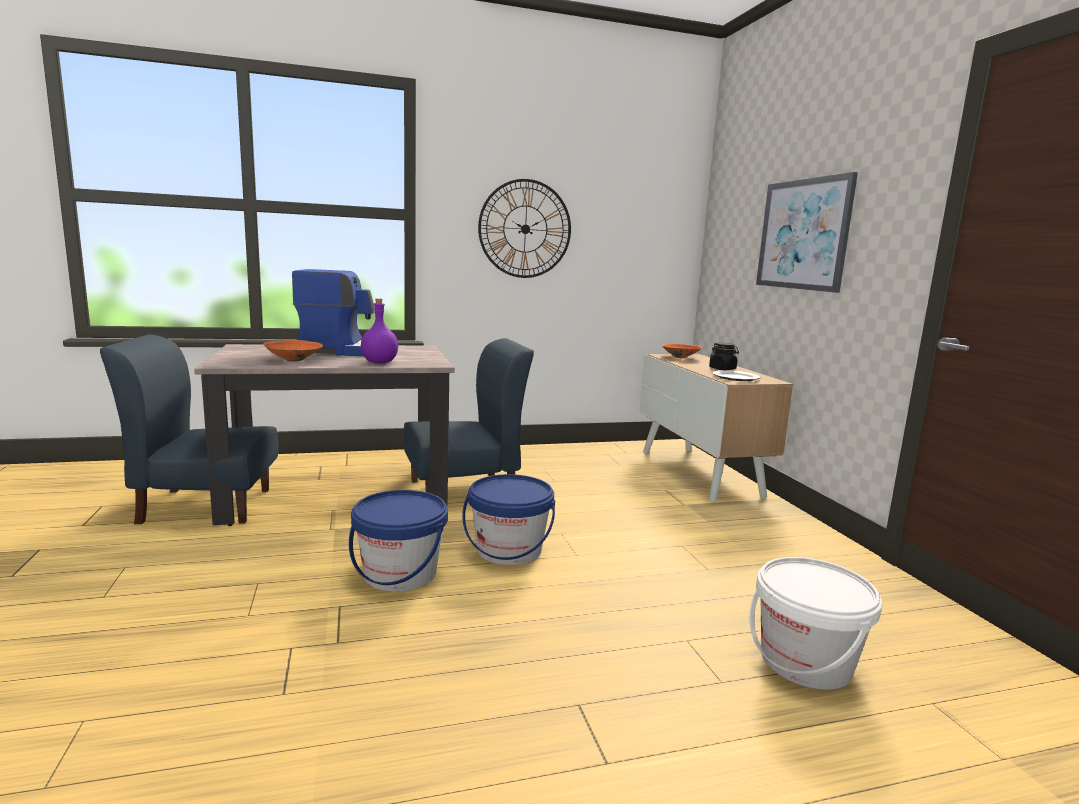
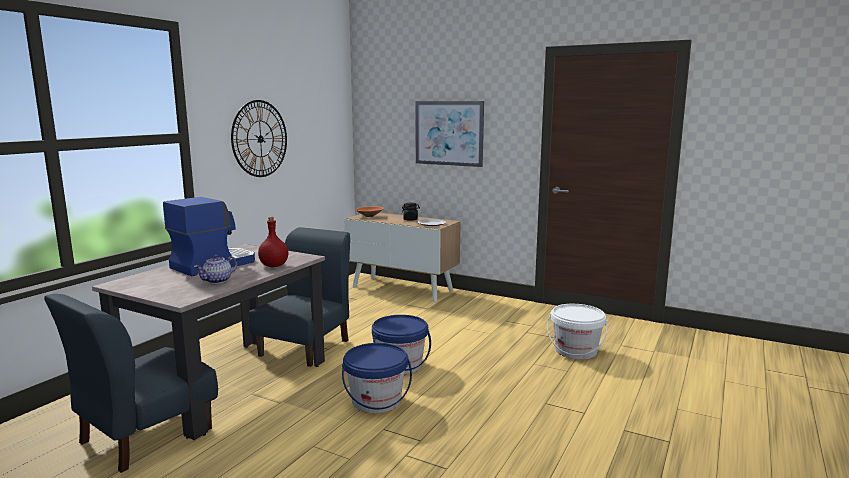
camera: 45 degrees left, 0 degrees up
orange bowl [263,340,323,362] -> teapot [194,255,237,284]
purple bottle [361,298,398,363] -> red bottle [258,217,288,267]

